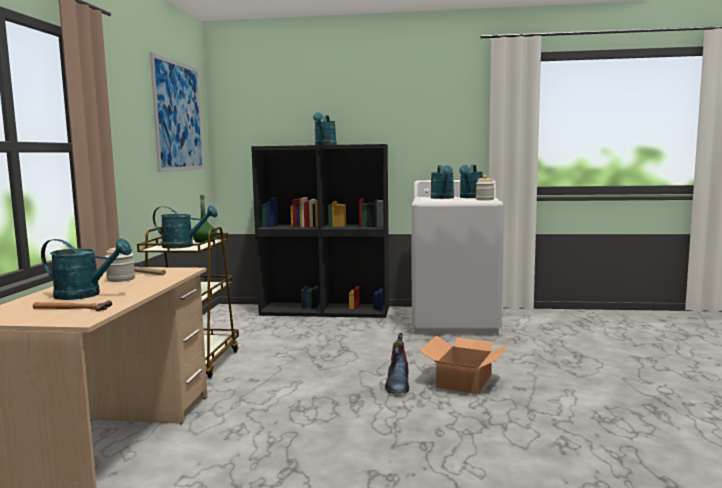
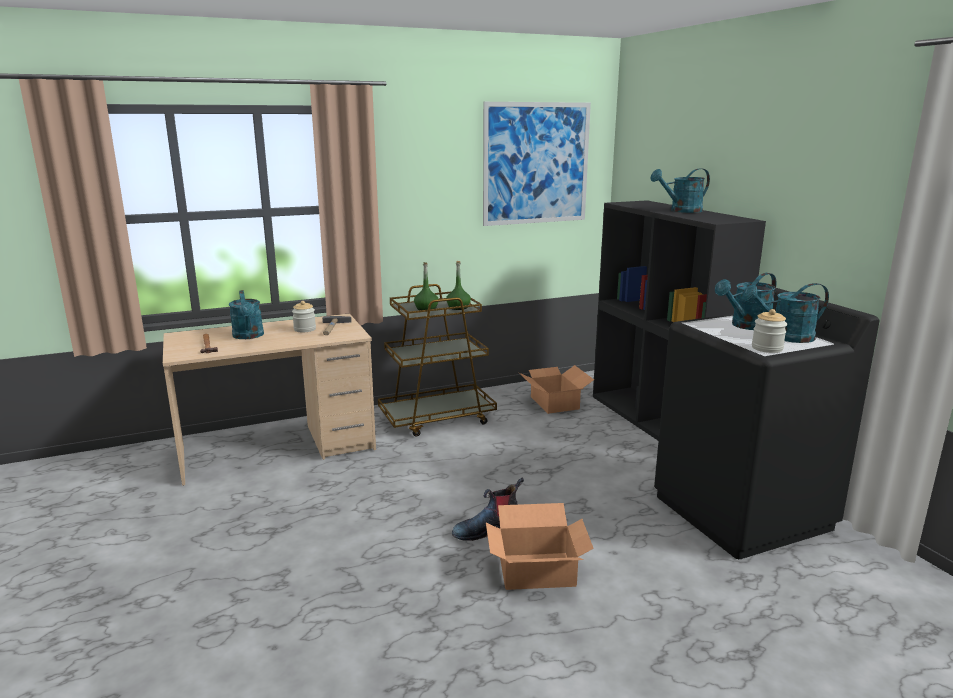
camera: 60 degrees right, 10 degrees up
turquoise watering can [153,205,218,248] -> green bottle [414,262,438,310]
white washing machine [411,180,504,336] -> black washing machine [654,288,879,559]
none -> cardboard box [518,365,594,414]

